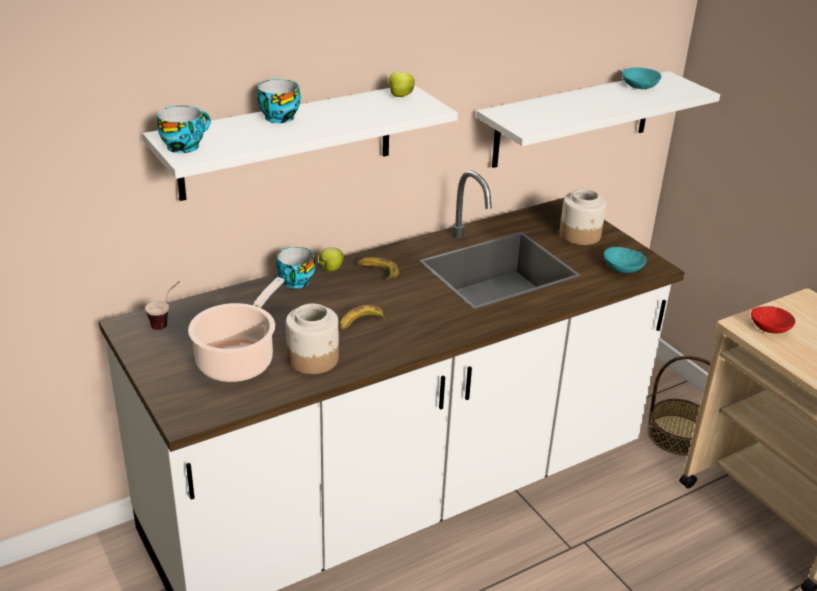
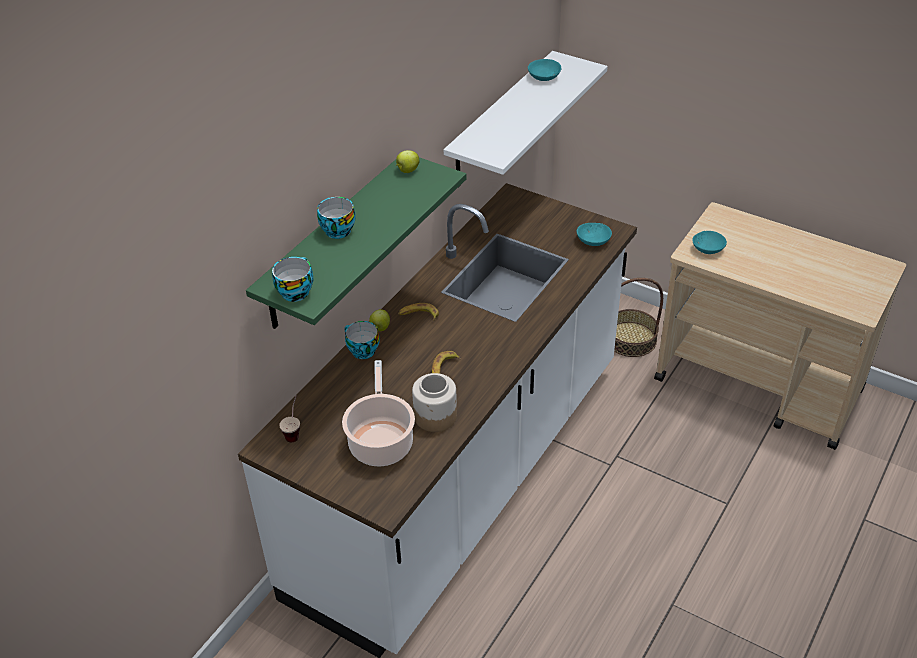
camera: 25 degrees left, 10 degrees up
white shelf [143,85,458,201] -> green shelf [246,157,466,329]
jar [560,189,606,245] -> none
red bowl [751,306,795,333] -> turquoise bowl [692,231,727,254]

